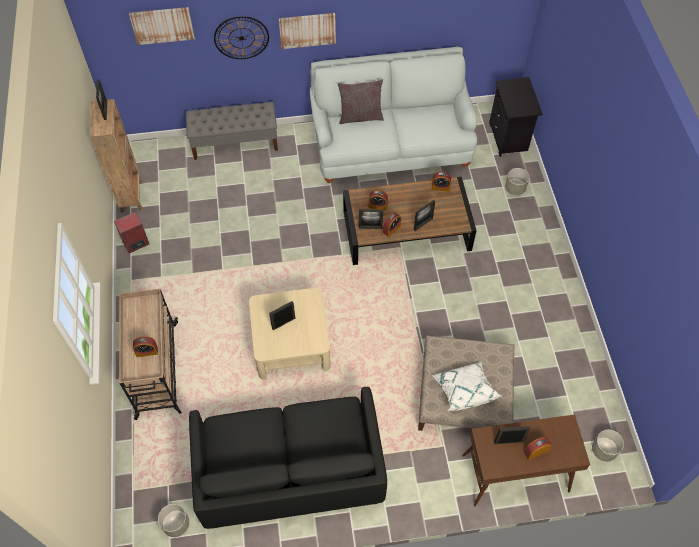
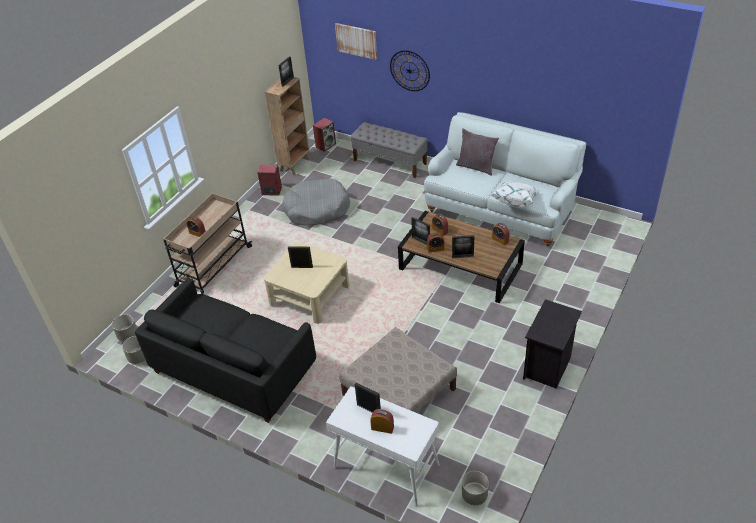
camera: 40 degrees right, 15 degrees down
picture [279,13,336,49] -> none
white pillow [432,362,501,411] -> white pillow moved to [491,181,540,207]
brown console table [462,414,590,507] -> white console table [326,386,440,506]
black nightstand [489,77,543,157] -> black nightstand moved to [523,299,582,389]
grey planter [505,168,530,195] -> grey planter moved to [112,314,137,342]
none -> grey dog bed [282,178,350,226]
none -> speaker [313,118,336,152]

